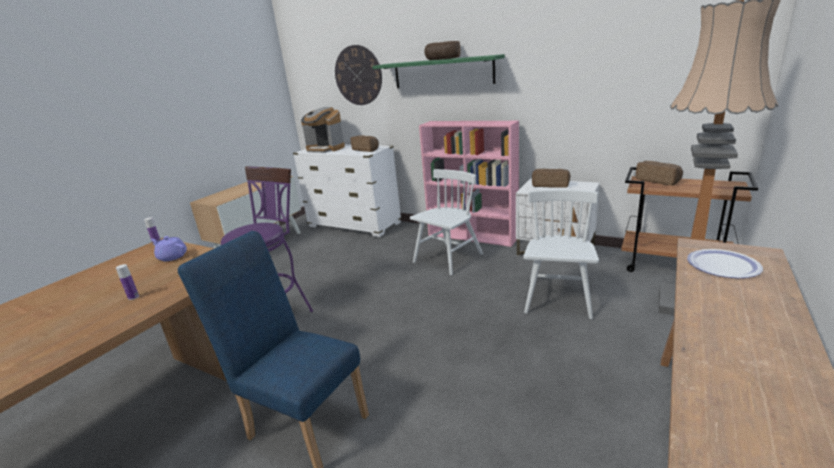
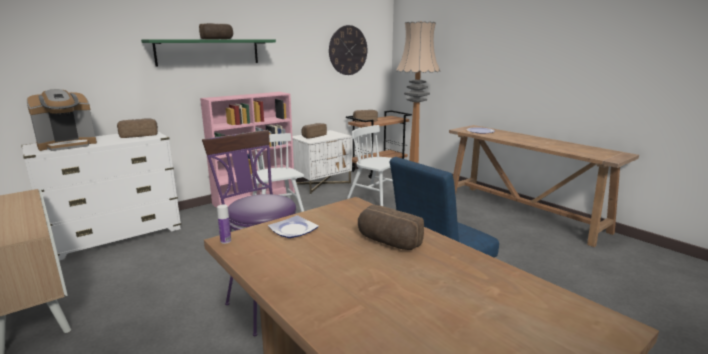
camera: 70 degrees left, 5 degrees down
bottle [116,264,139,300] -> bread [358,205,424,250]
purple teapot [151,236,187,261] -> plate [268,215,319,238]
wall clock [335,45,382,105] -> wall clock moved to [329,25,367,75]

